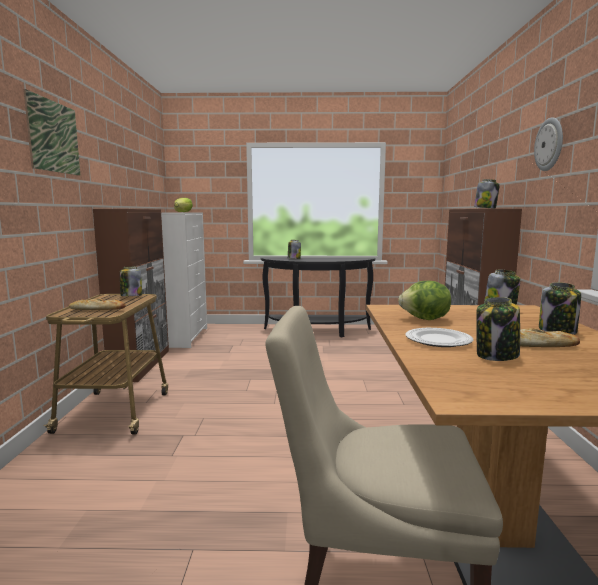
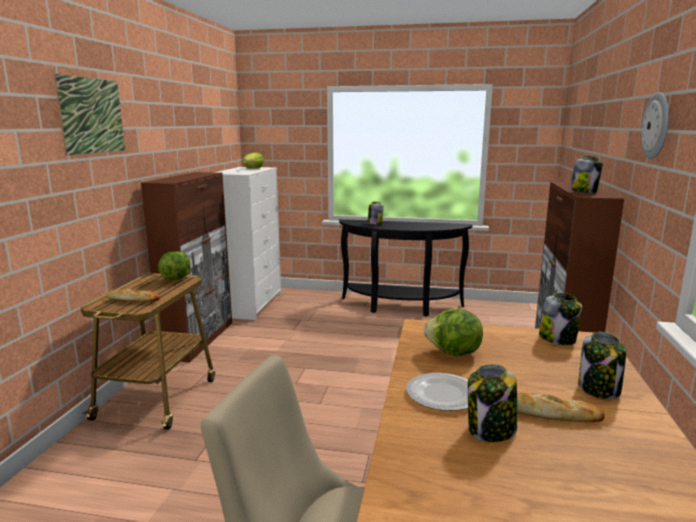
camera: 10 degrees right, 5 degrees up
jar [120,267,142,296] -> lettuce [158,251,191,280]

